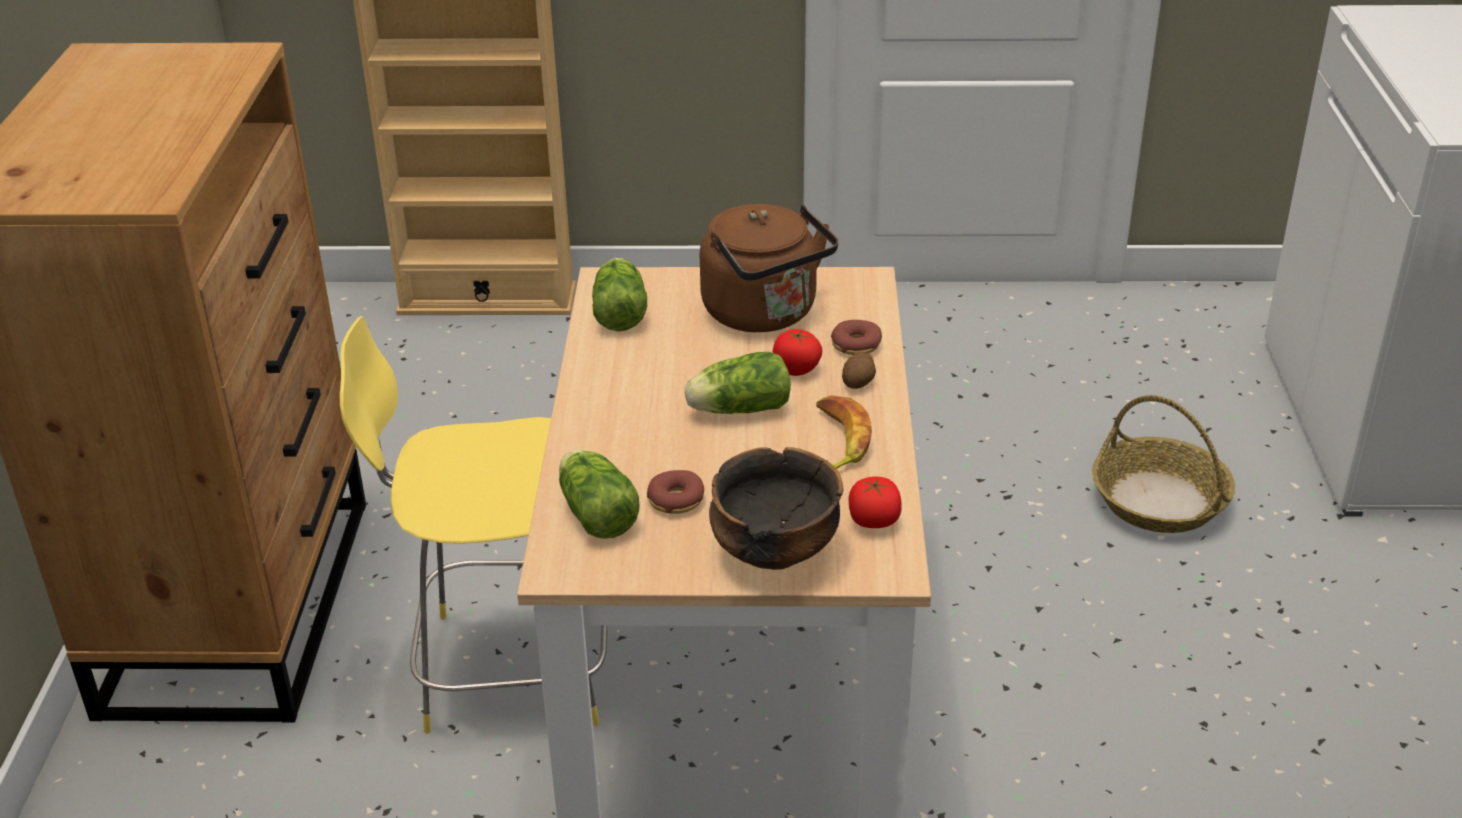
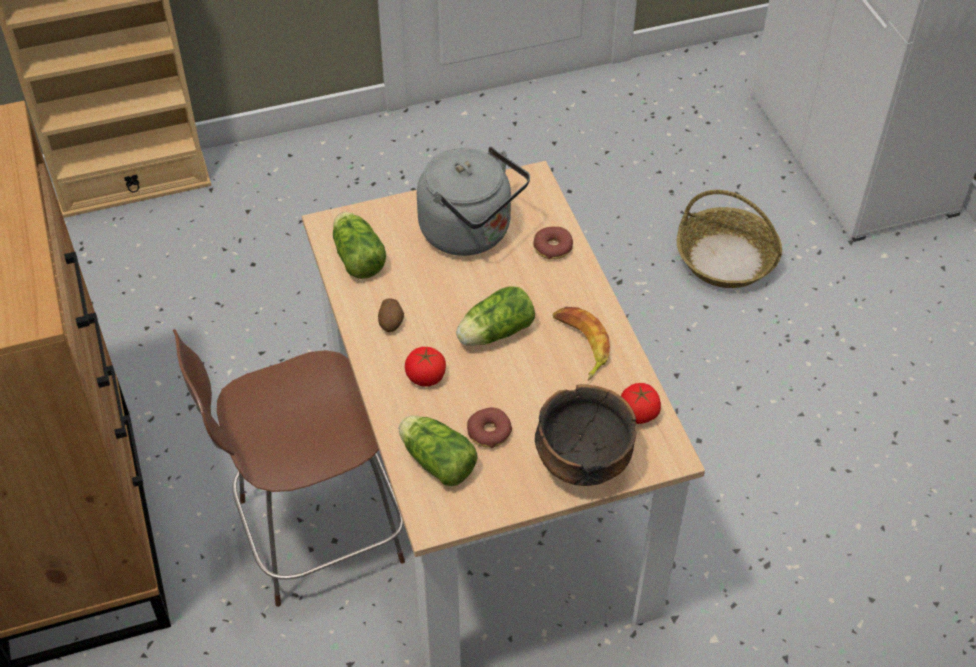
camera: 20 degrees left, 15 degrees up
yellow stool [340,316,607,734] -> brown stool [173,329,405,607]
brown kettle [700,204,838,332] -> grey kettle [417,146,530,256]
tomato [772,329,822,376] -> tomato moved to [405,347,446,387]
potato [842,352,876,389] -> potato moved to [378,298,404,332]

